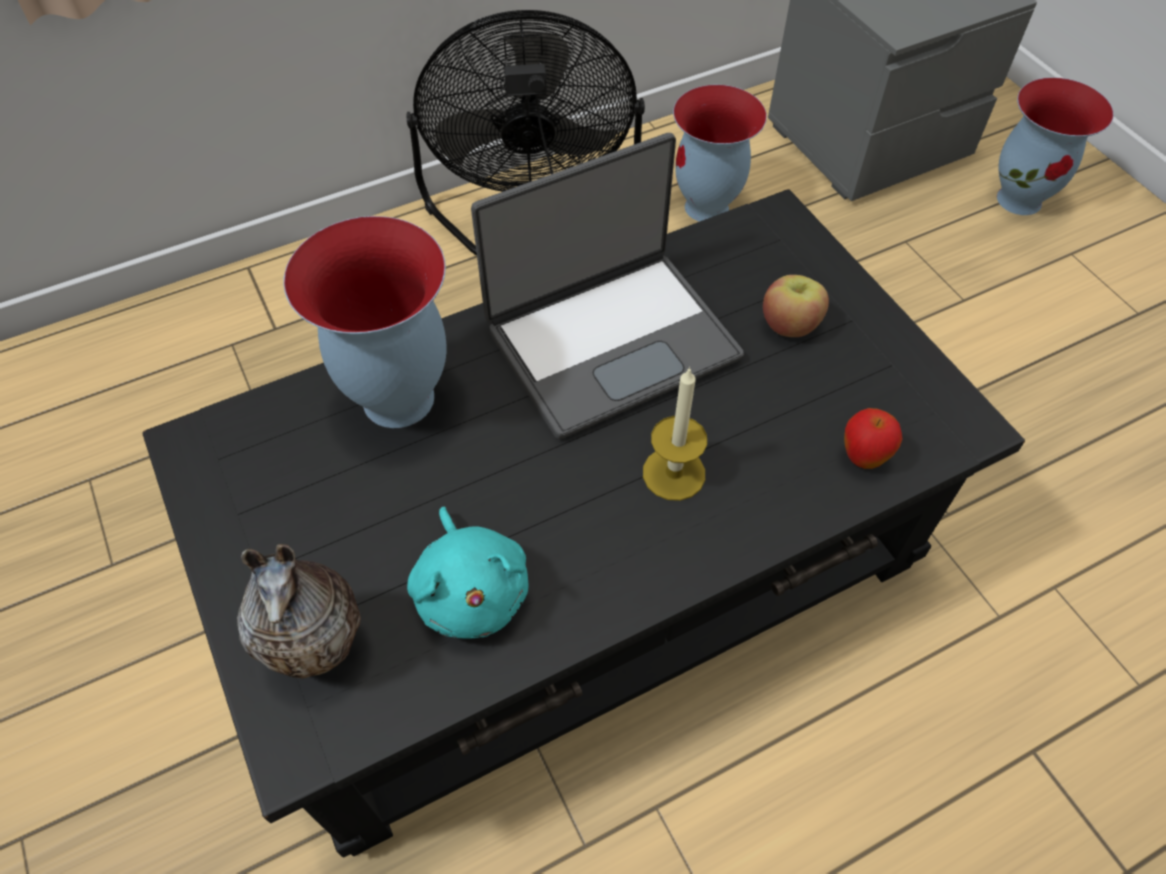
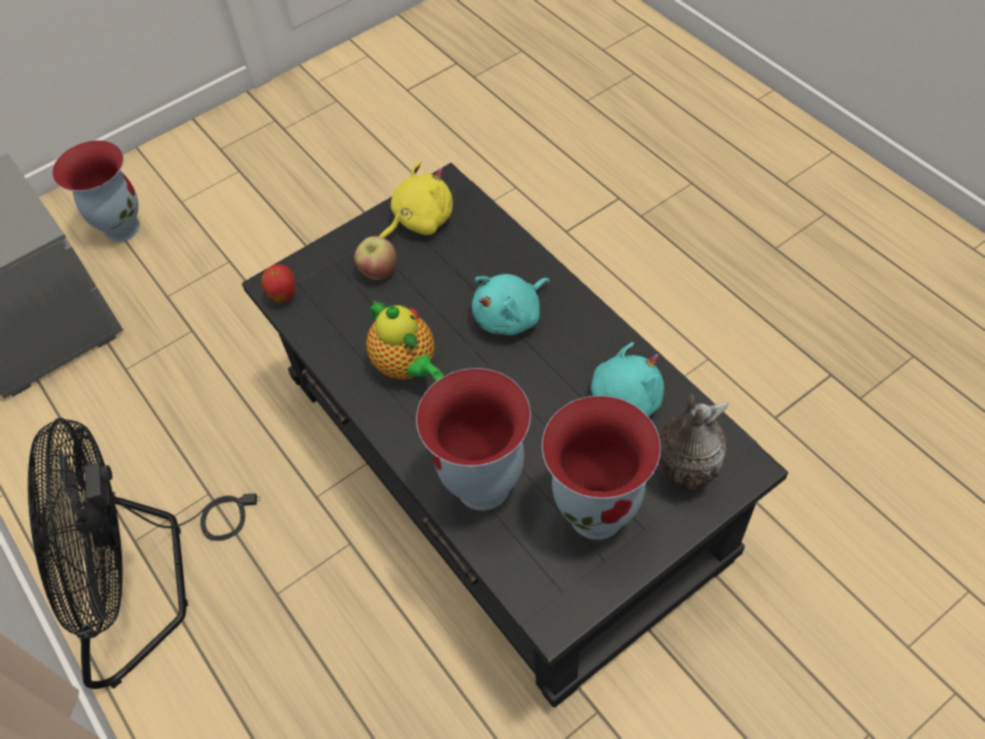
camera: 95 degrees left, 0 degrees up
laptop [471,133,744,439] -> teapot [366,300,444,381]
candle [643,367,707,501] -> turquoise plush toy [472,274,550,335]
vase [673,85,767,222] -> vase moved to [542,396,661,540]
apple [844,408,903,469] -> apple moved to [261,264,296,303]
none -> yellow plush toy [378,161,453,238]

